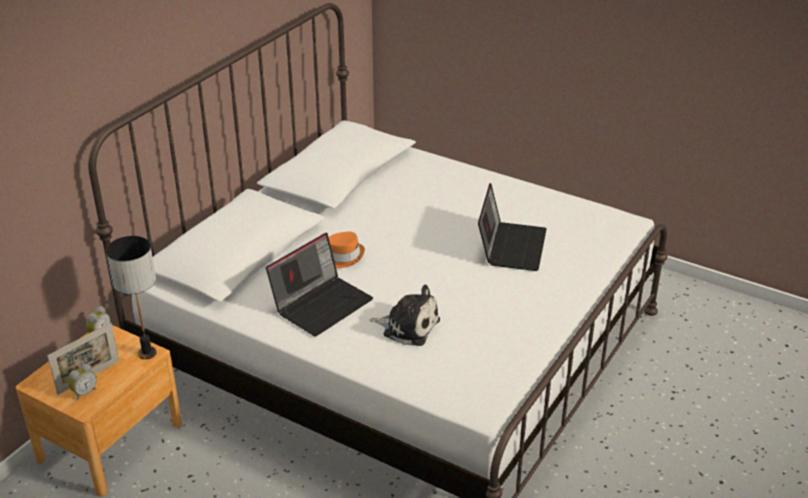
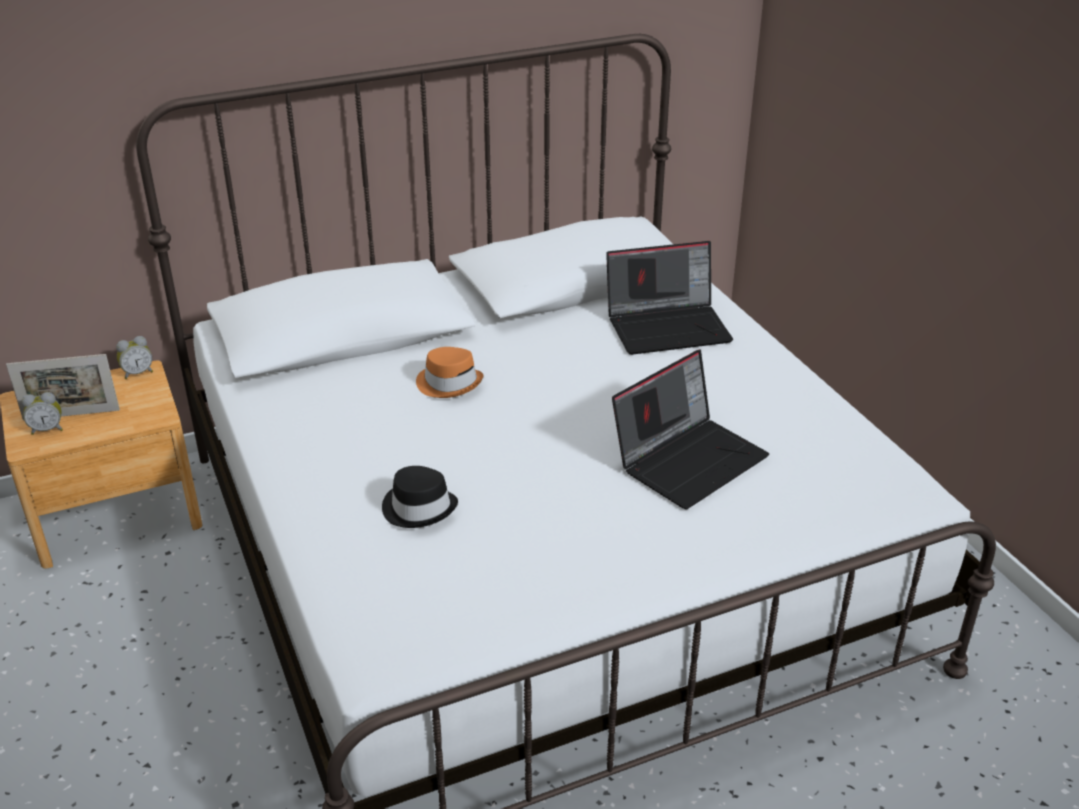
camera: 35 degrees right, 0 degrees up
table lamp [106,236,157,360] -> none
laptop [266,233,373,336] -> laptop moved to [606,241,733,355]
plush toy [370,285,440,346] -> black hat [382,466,458,528]

